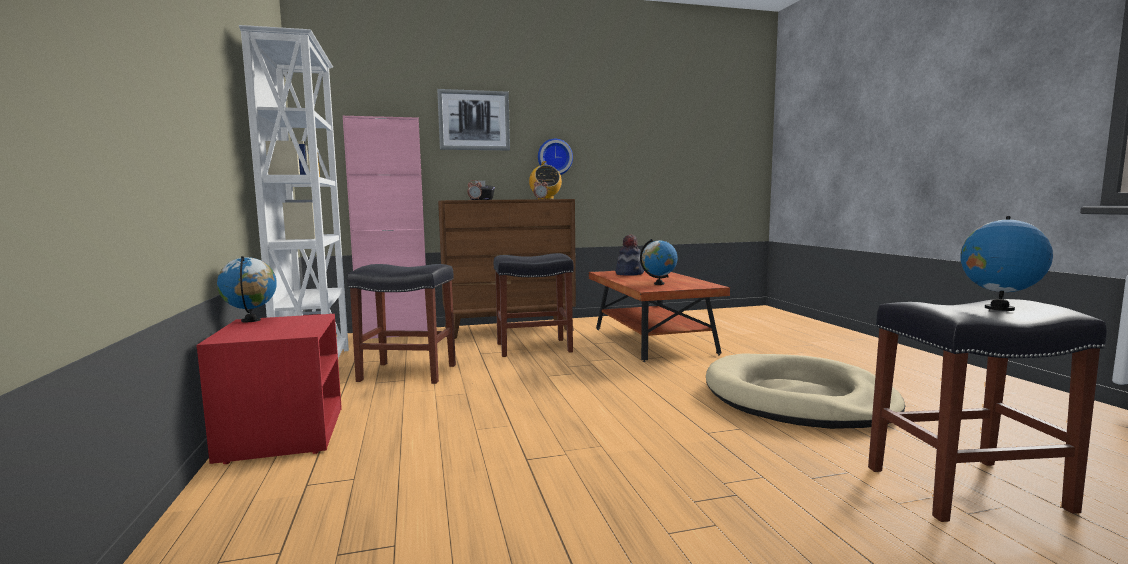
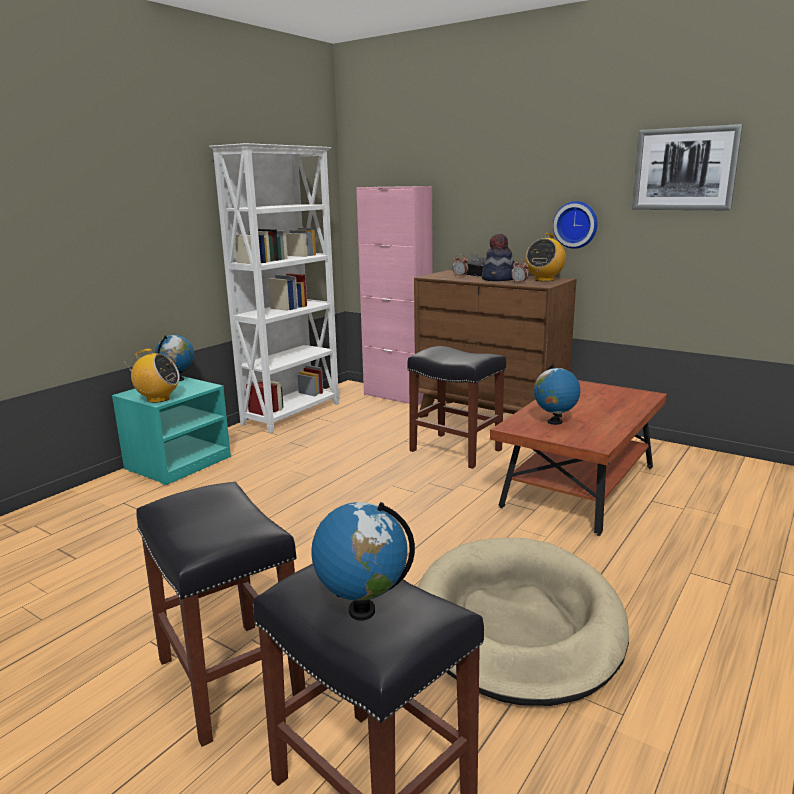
camera: 50 degrees right, 10 degrees up
red nightstand [196,314,342,464] -> turquoise nightstand [112,376,231,485]
black stool [347,264,456,384] -> black stool moved to [136,482,305,747]
picture [437,89,510,150] -> picture moved to [632,124,743,210]
hat [616,235,644,276] -> hat moved to [482,234,514,281]
none -> radio [126,349,180,403]

